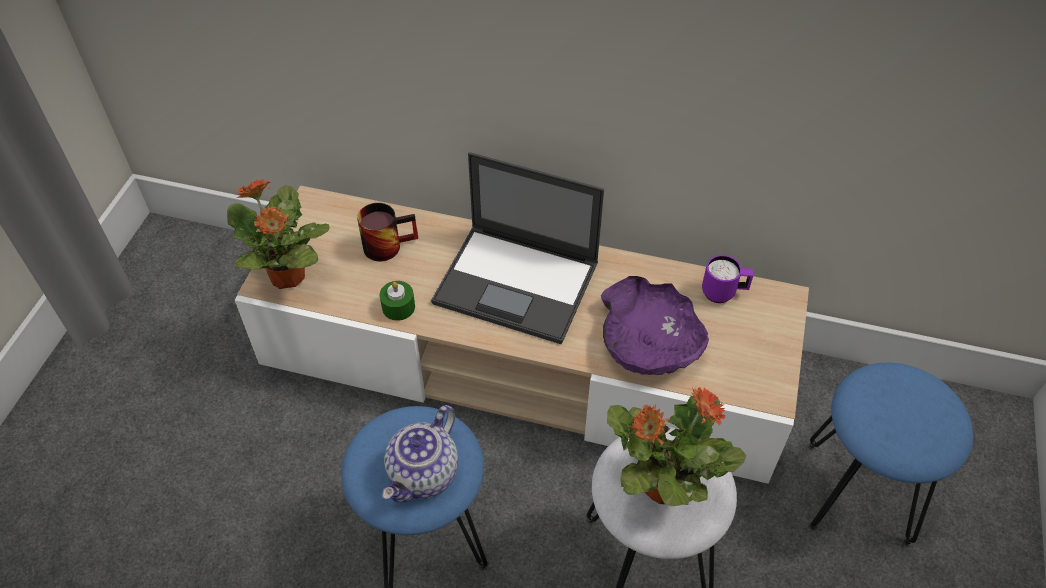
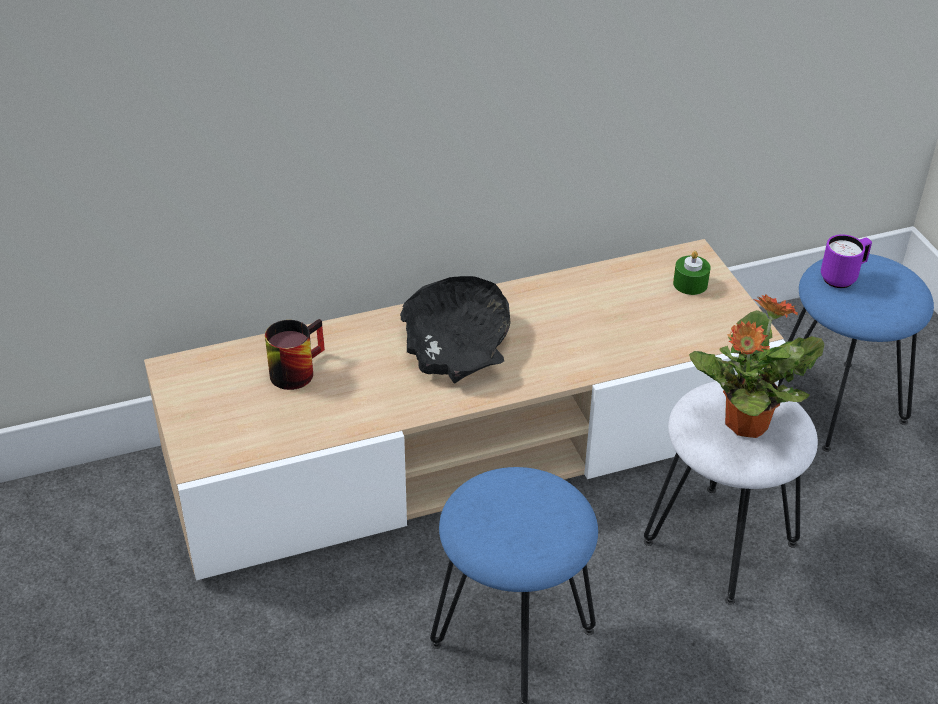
camera: 35 degrees left, 10 degrees down
potted plant [227,178,330,289] -> none
green candle [380,281,415,321] -> green candle moved to [673,251,711,295]
teapot [382,405,458,503] -> none
laptop [431,152,604,344] -> black bowl [400,276,511,384]
purple bowl [601,276,709,375] -> none
purple mug [702,255,754,303] -> purple mug moved to [821,234,872,288]

